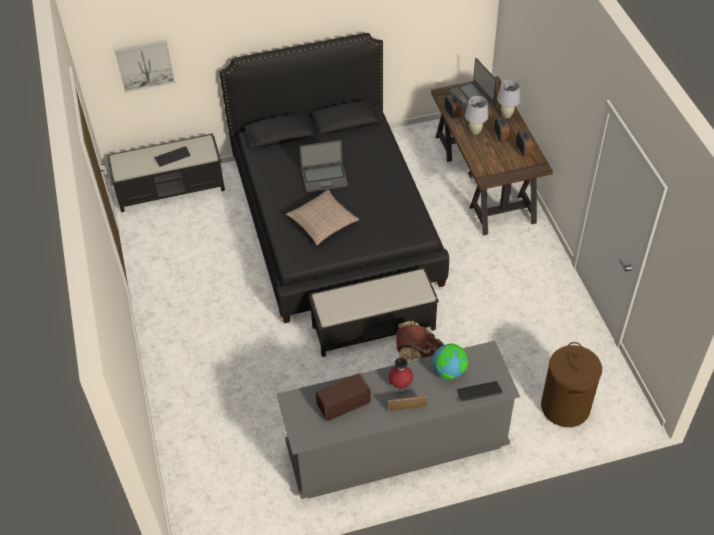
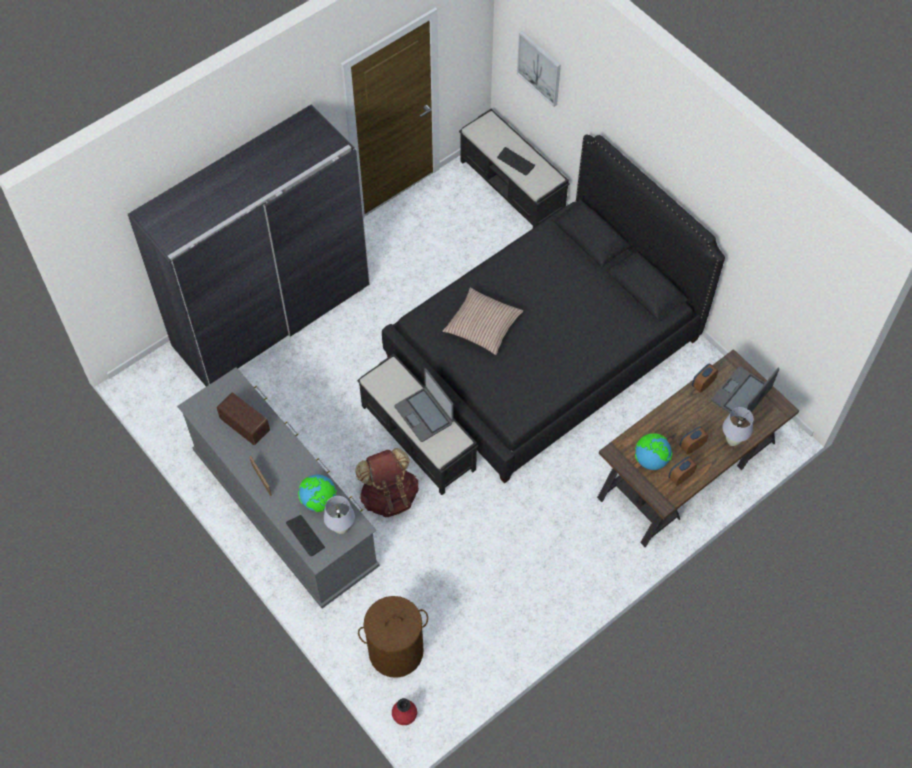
camera: 65 degrees right, 10 degrees up
laptop [300,140,348,192] -> laptop moved to [394,368,454,442]
red vase [389,357,413,388] -> red vase moved to [392,698,417,725]
white table lamp [465,96,489,135] -> white table lamp moved to [323,496,355,534]
none -> grey wardrobe [128,105,370,387]
none -> globe [635,433,672,470]

